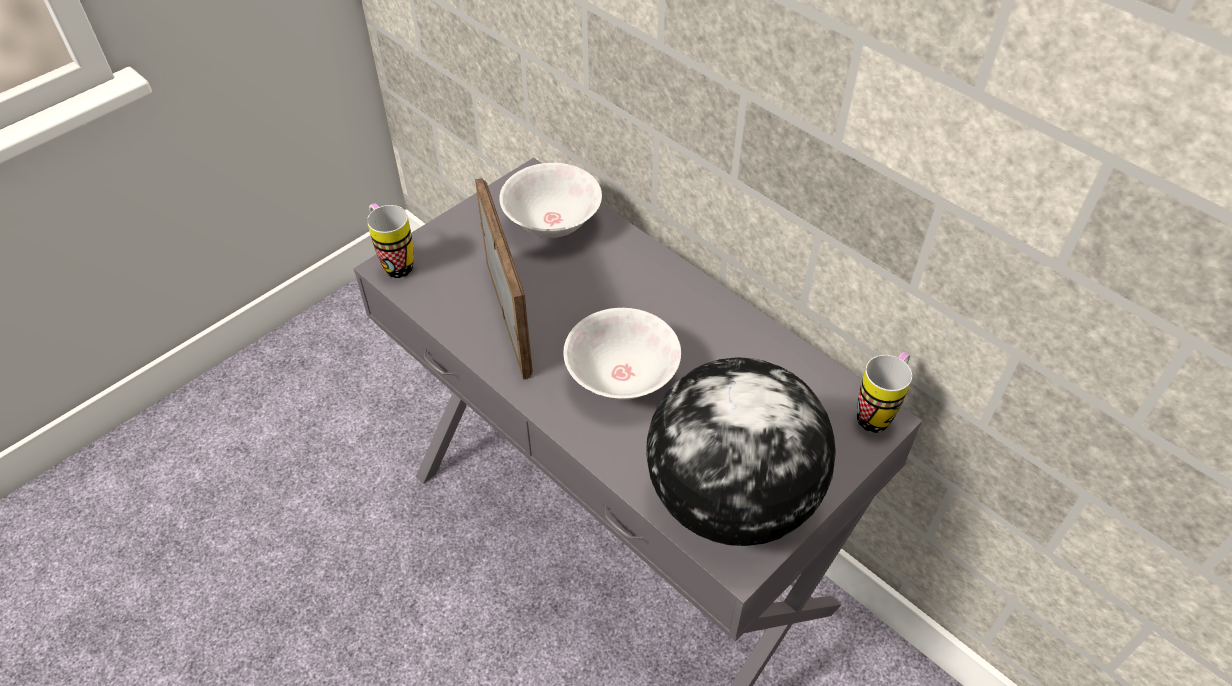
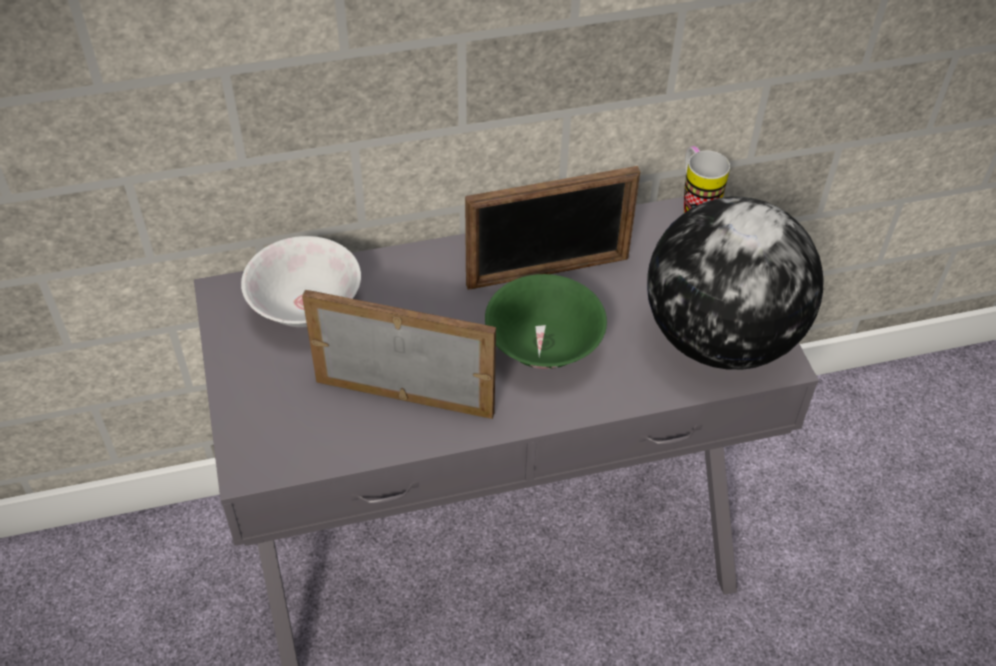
camera: 60 degrees left, 0 degrees up
mug [367,203,413,278] -> none
white bowl [563,308,681,400] -> green bowl [485,274,607,369]
none -> picture frame [465,166,641,290]

